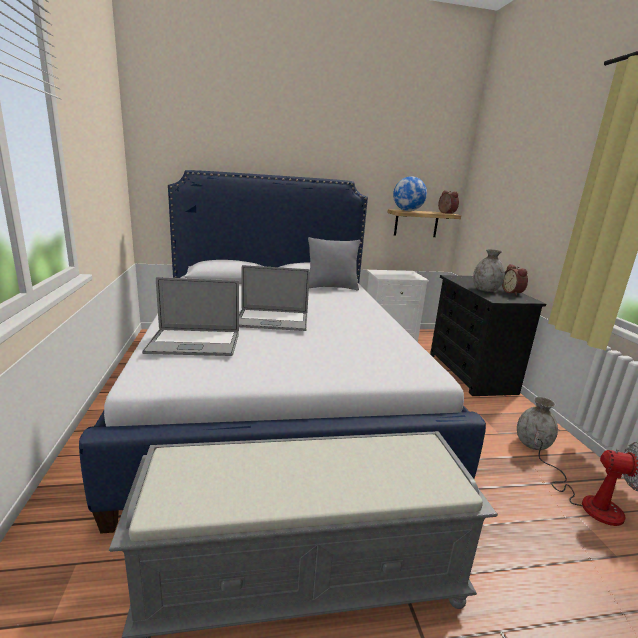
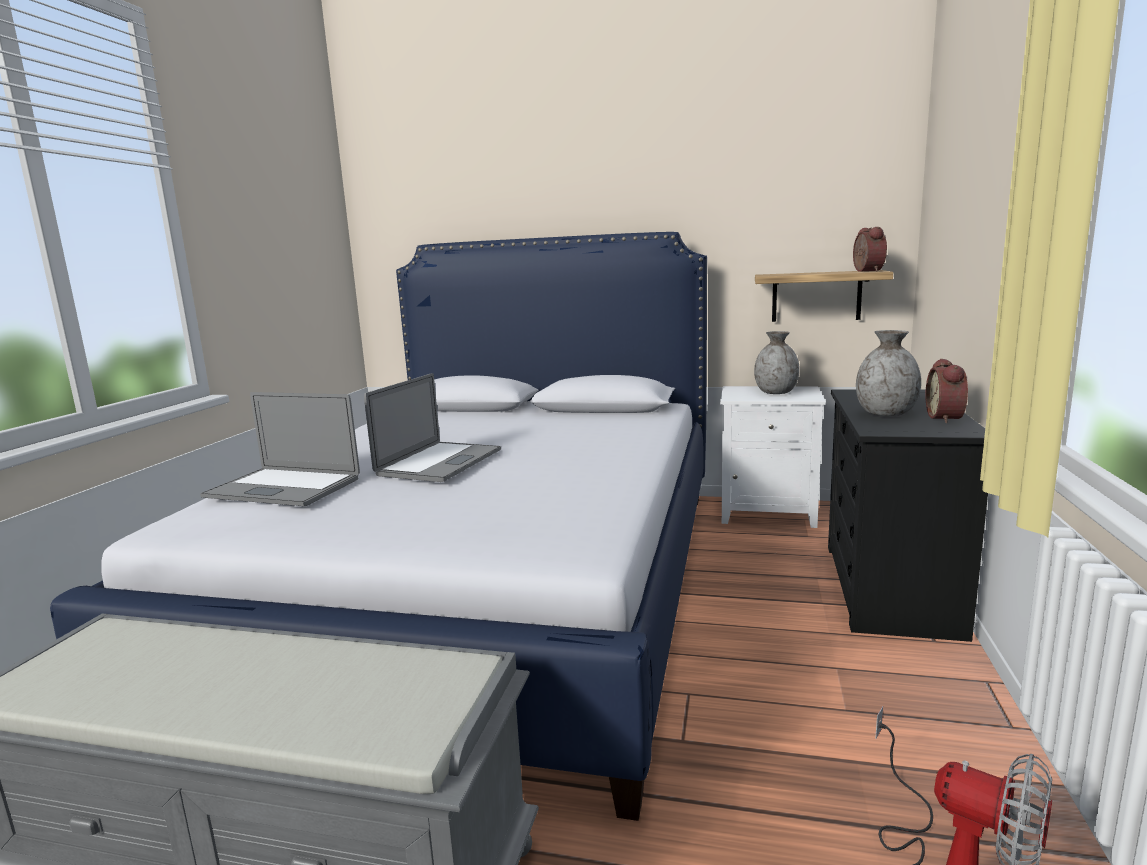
camera: 25 degrees right, 5 degrees down
laptop [239,265,310,331] -> laptop turned 90 degrees counterclockwise [364,373,501,482]
grey pillow [308,237,360,290] -> none
globe [393,176,427,211] -> none
grey vase [517,397,558,450] -> grey vase moved to [754,331,800,394]

